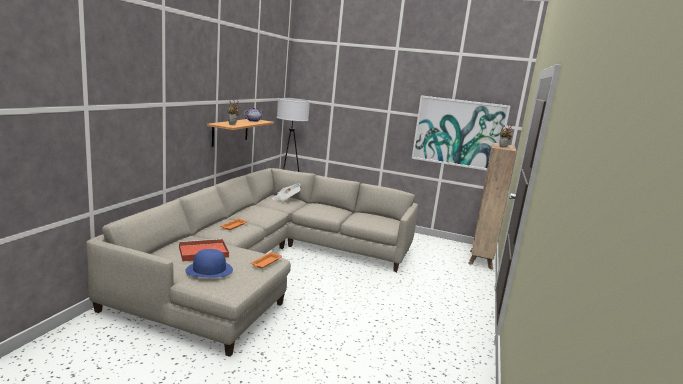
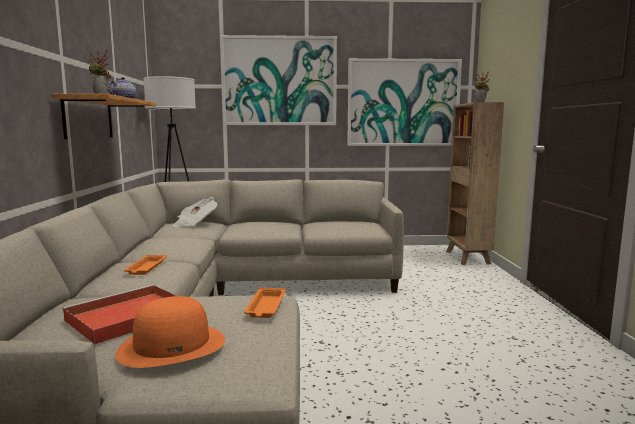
camera: 20 degrees left, 5 degrees down
blue hat [185,249,233,278] -> orange hat [115,296,225,368]
none -> picture [220,35,337,125]

